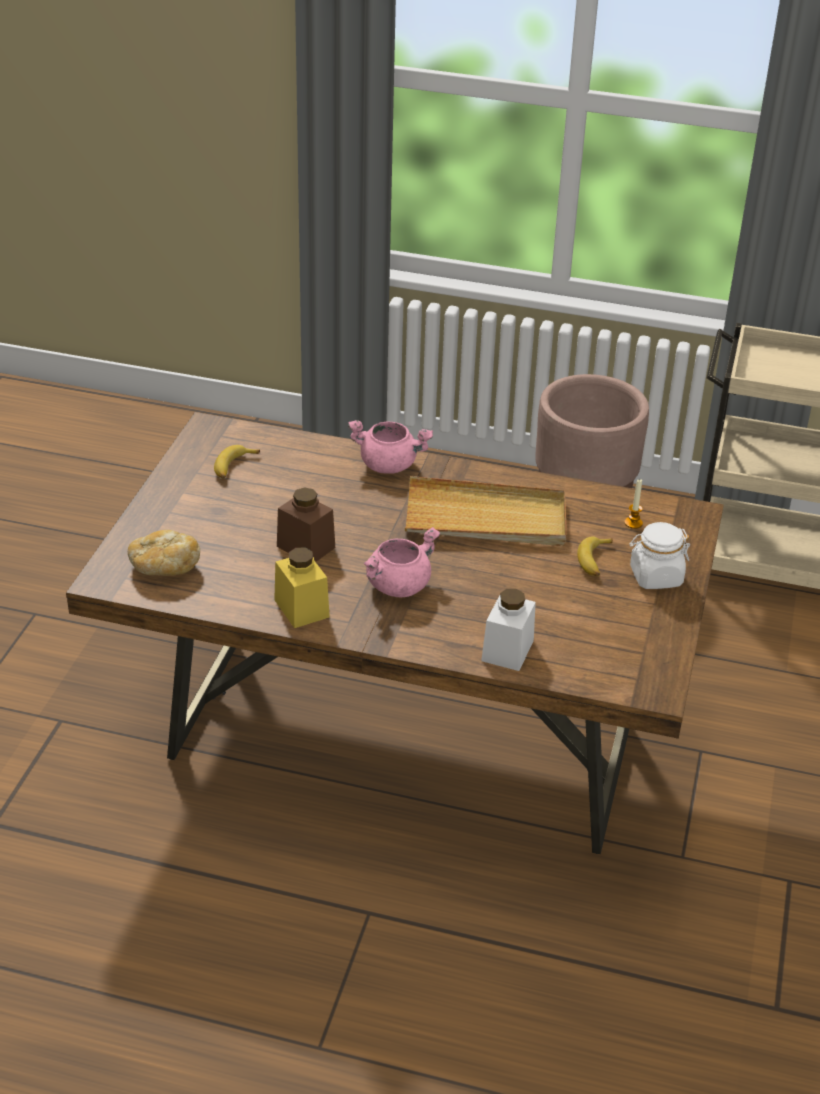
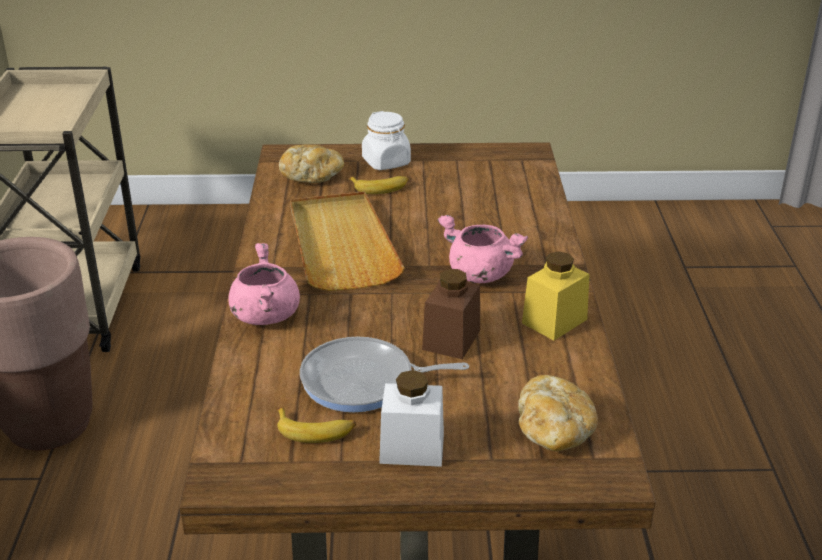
camera: 105 degrees left, 5 degrees down
white jar [481,589,536,671] -> white jar moved to [379,370,444,467]
candle [624,479,643,529] -> bread [279,144,344,183]
none -> frying pan [300,337,469,412]

